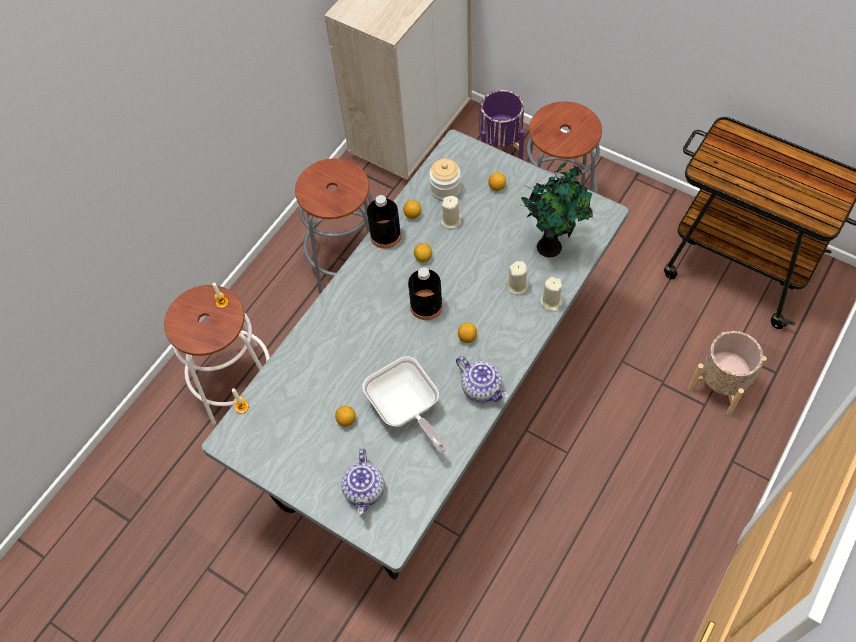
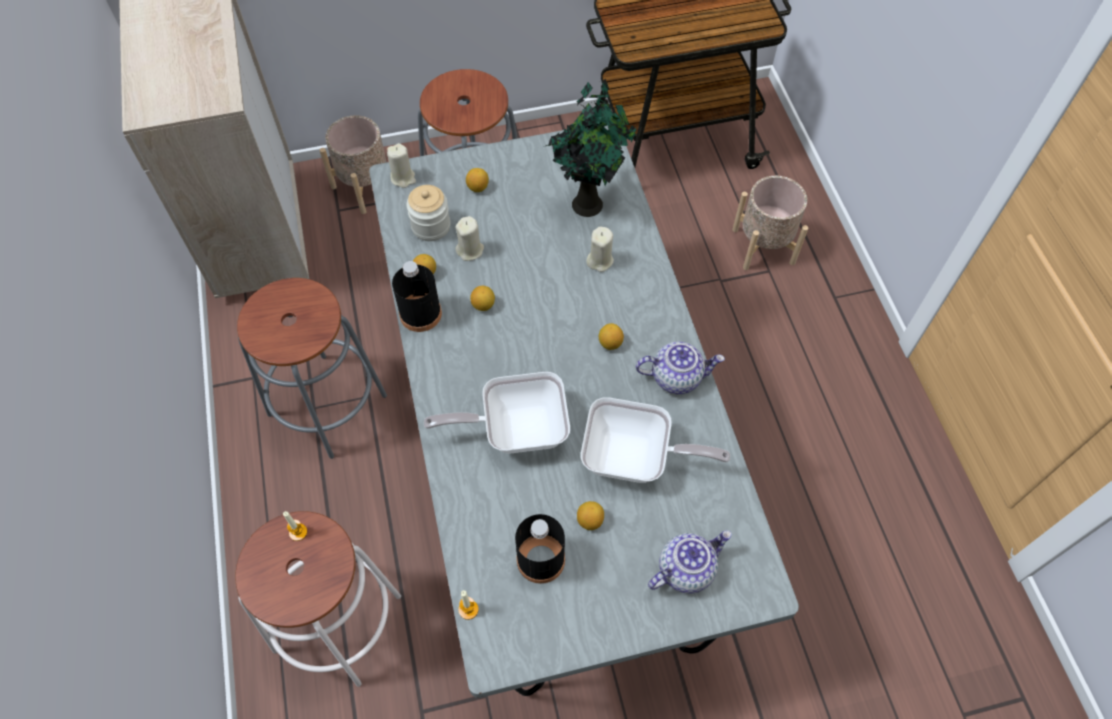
camera: 50 degrees left, 0 degrees up
teapot [341,448,385,515] -> teapot turned 75 degrees counterclockwise [648,530,732,594]
black bottle [408,267,443,320] -> black bottle moved to [515,514,565,584]
purple planter [479,90,525,160] -> beige planter [320,115,388,214]
beige candle [541,277,562,312] -> beige candle moved to [387,143,416,188]
none -> frying pan [424,372,570,453]

